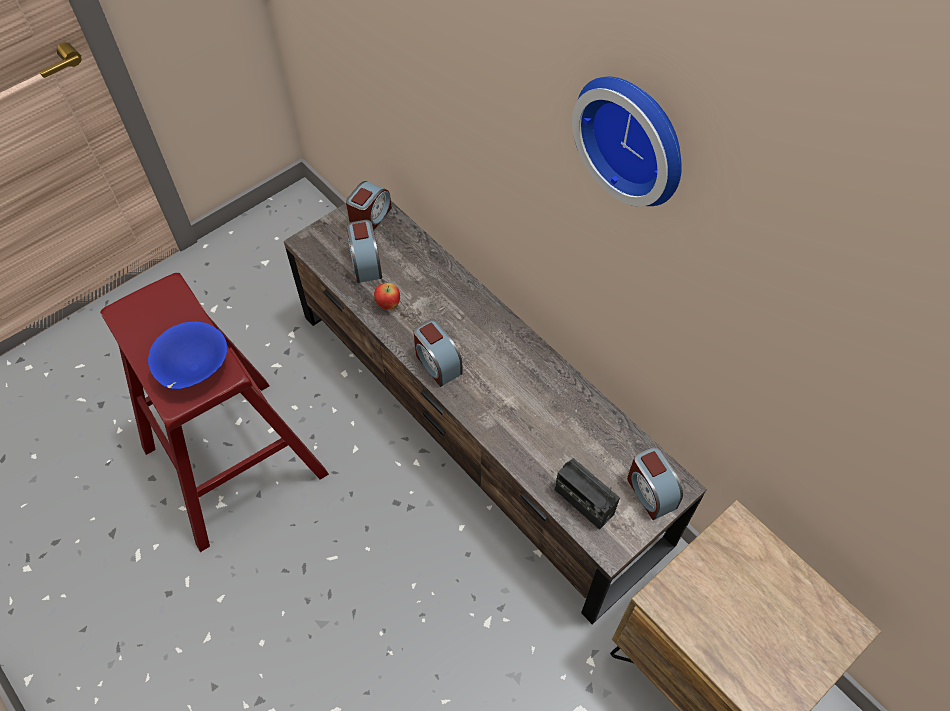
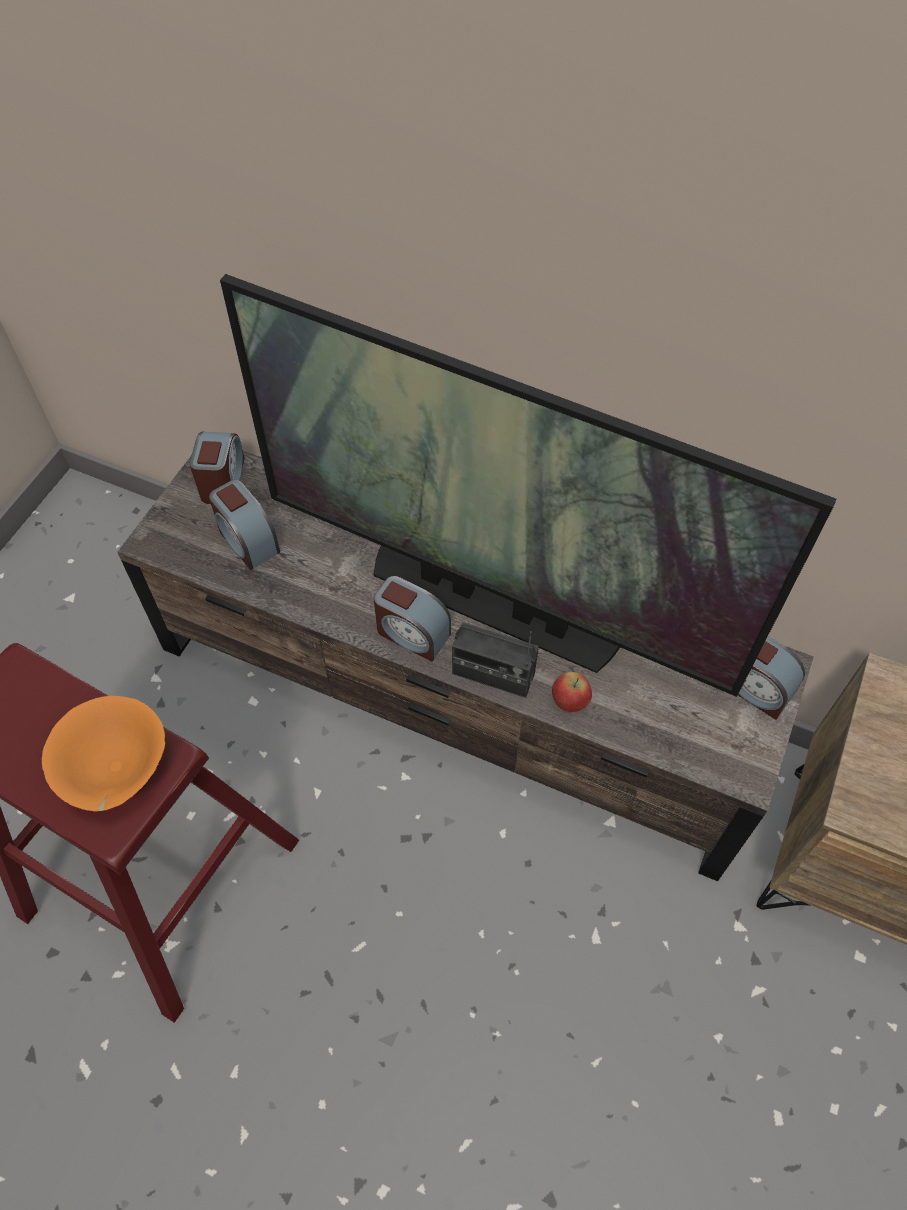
camera: 25 degrees left, 0 degrees up
blue bowl [148,322,228,389] -> orange bowl [42,696,165,811]
apple [374,283,400,310] -> apple moved to [552,672,592,712]
radio [555,458,620,530] -> radio moved to [452,622,539,698]
wall clock [572,77,682,206] -> none
none -> television [220,274,836,697]

